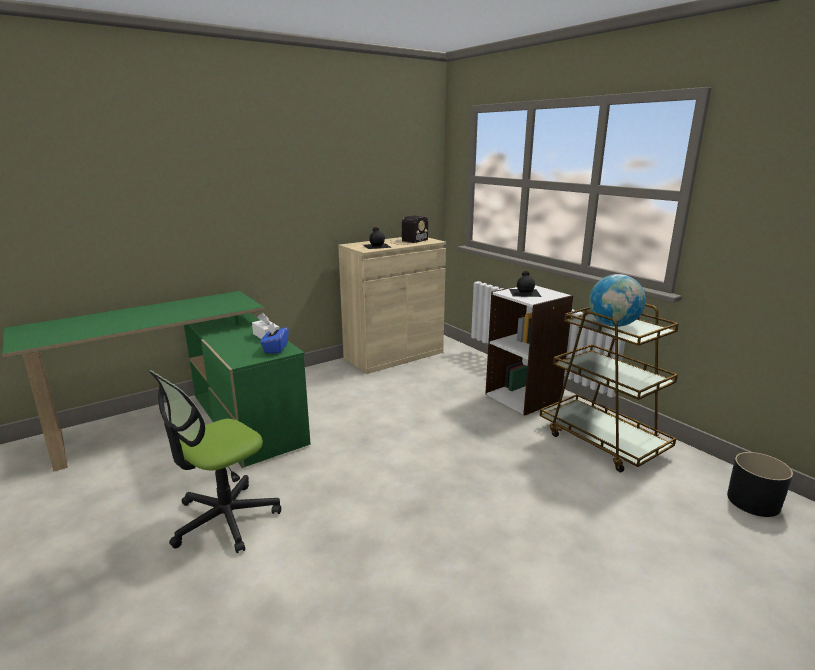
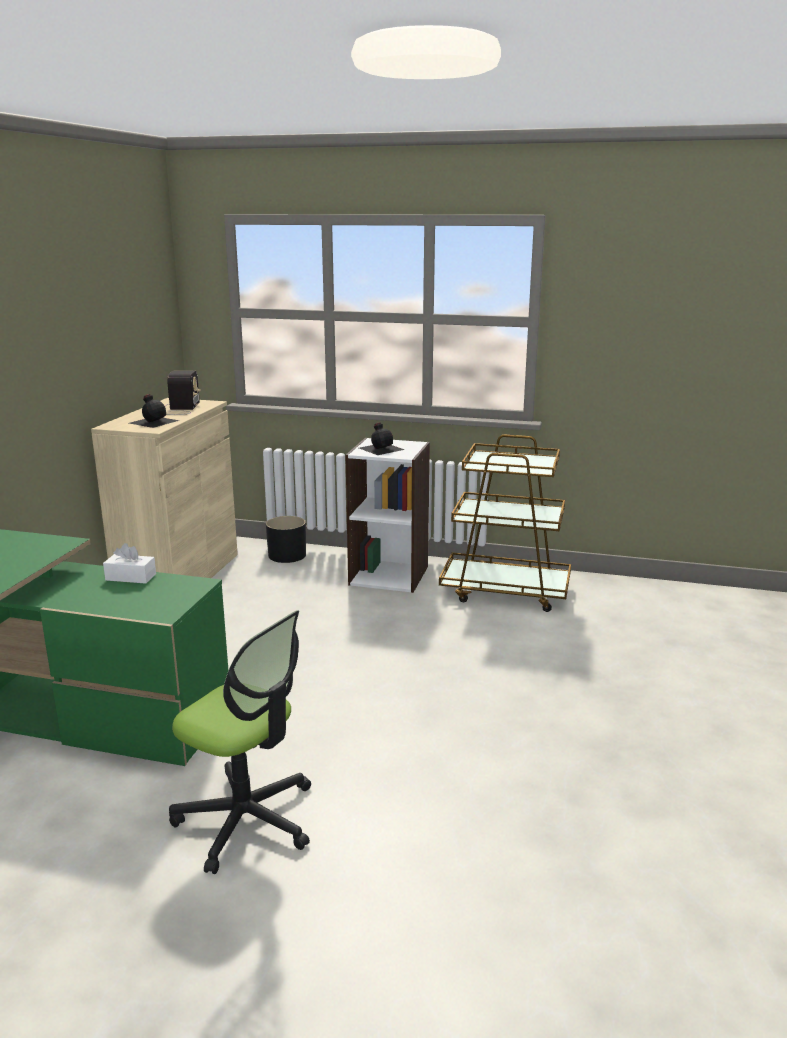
camera: 40 degrees left, 0 degrees up
office chair [148,370,281,553] -> office chair turned 60 degrees counterclockwise [169,610,311,874]
blue tissue box [260,323,289,353] -> none
globe [589,274,646,327] -> none
black planter [727,452,793,517] -> black planter moved to [266,516,306,563]

